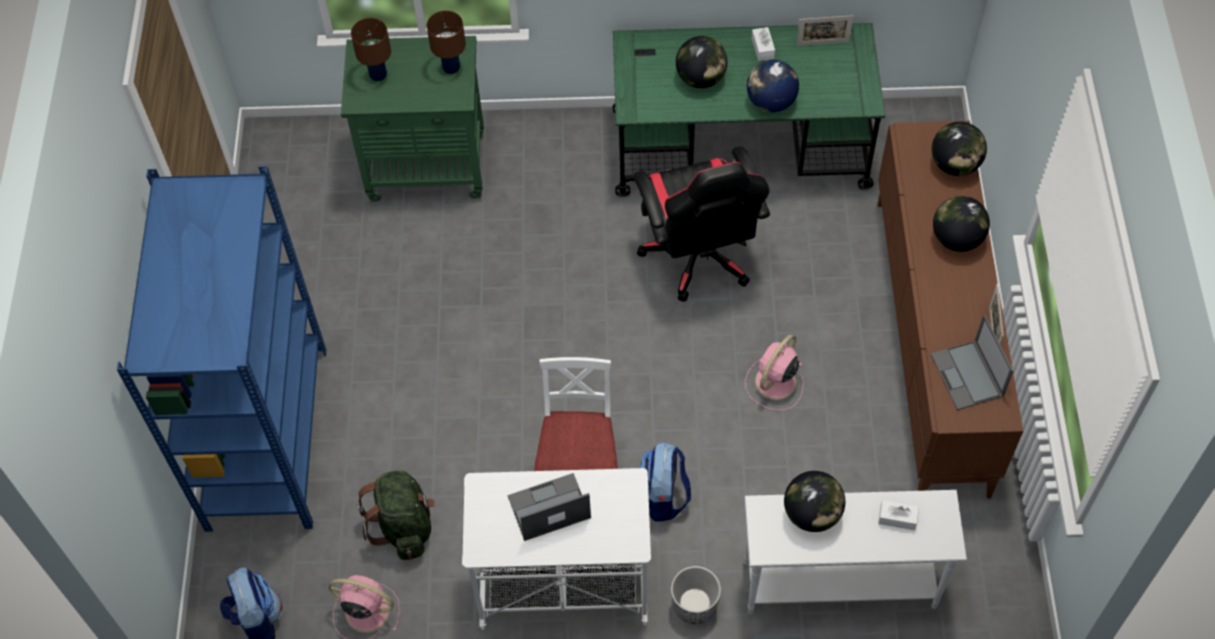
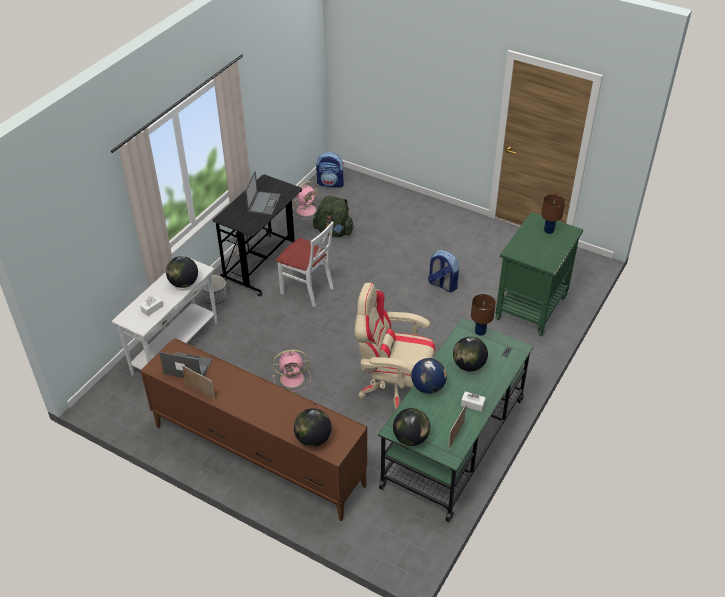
camera: 120 degrees right, 15 degrees down
blue bookcase [117,166,326,532] -> none
brown table lamp [427,11,466,74] -> brown table lamp moved to [471,294,496,336]
white desk [462,468,651,630] -> black desk [213,175,302,296]
black office chair [633,146,770,302] -> beige office chair [355,283,435,410]
backpack [640,442,691,522] -> backpack moved to [428,250,459,292]
pink fan [745,334,804,410] -> pink fan turned 105 degrees clockwise [272,349,311,392]
globe [933,196,990,252] -> globe moved to [393,408,430,446]

